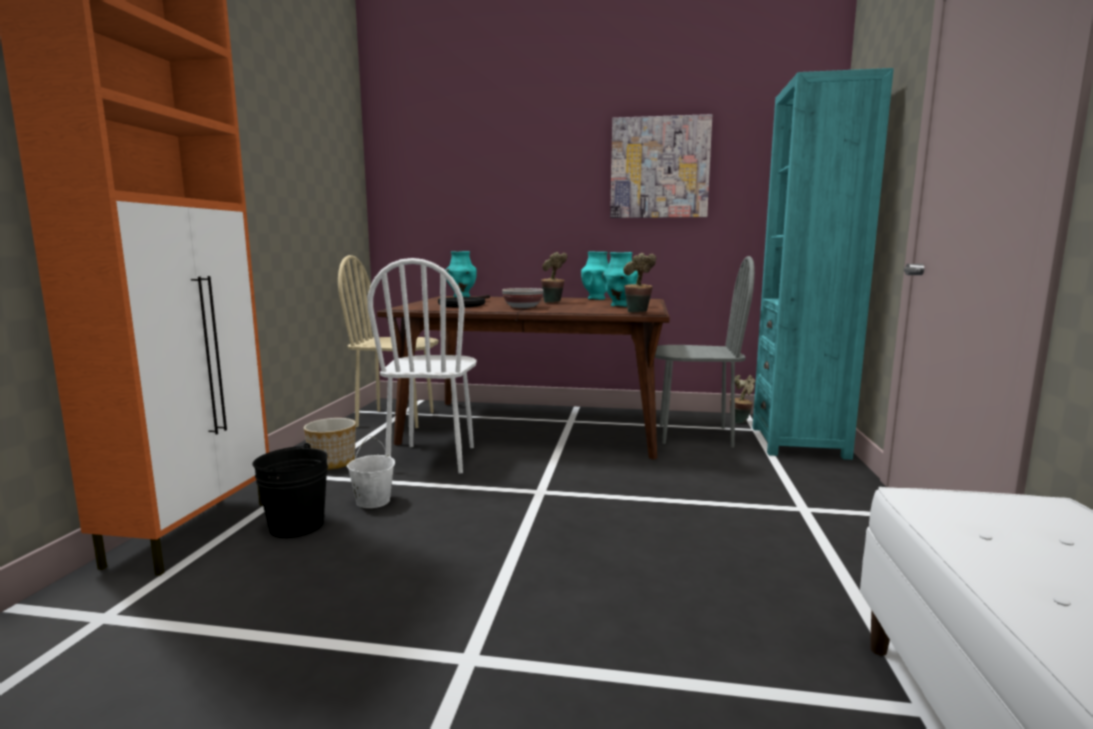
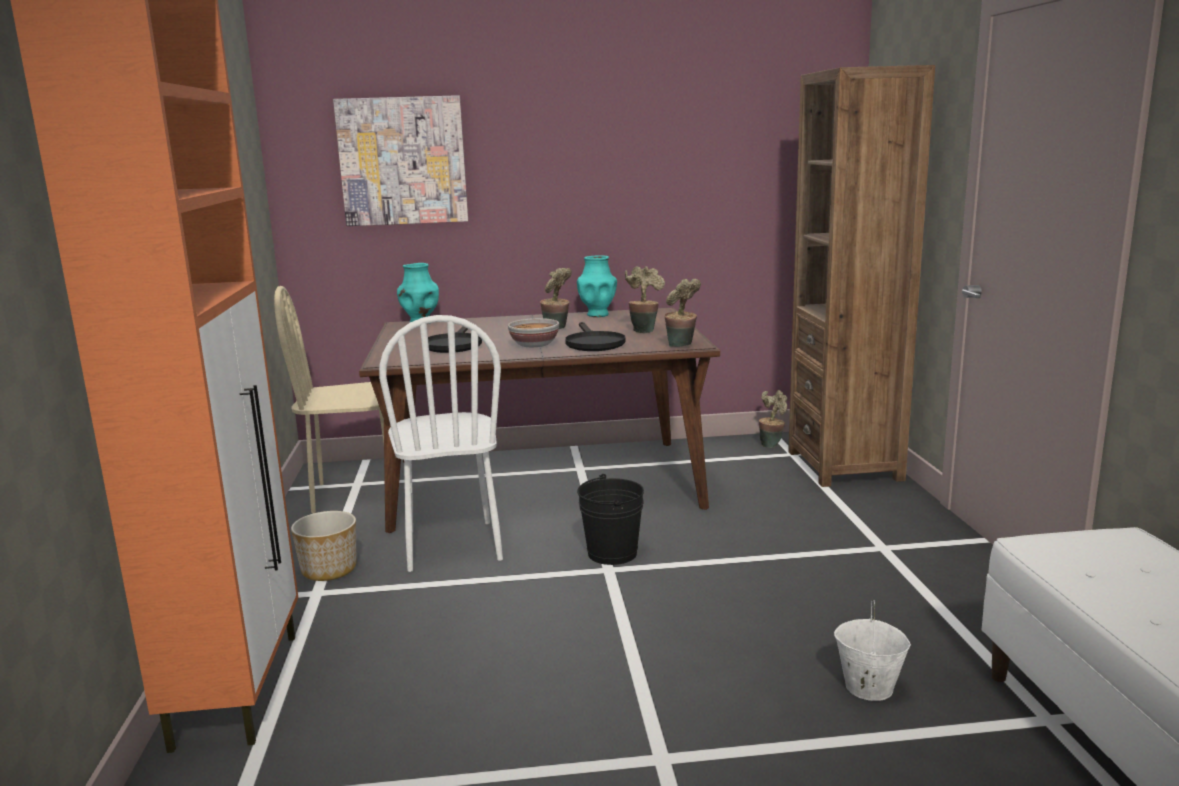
camera: 15 degrees left, 5 degrees up
black bucket [253,443,328,538] -> black bucket moved to [577,474,644,565]
white bucket [347,436,395,508] -> white bucket moved to [834,600,911,701]
turquoise vase [602,252,638,307] -> potted plant [625,266,665,333]
picture [610,114,712,218] -> picture moved to [333,95,468,226]
grey chair [654,256,755,448] -> none
turquoise bookcase [752,68,894,460] -> brown bookcase [788,65,935,487]
none -> black frying pan [565,322,626,351]

